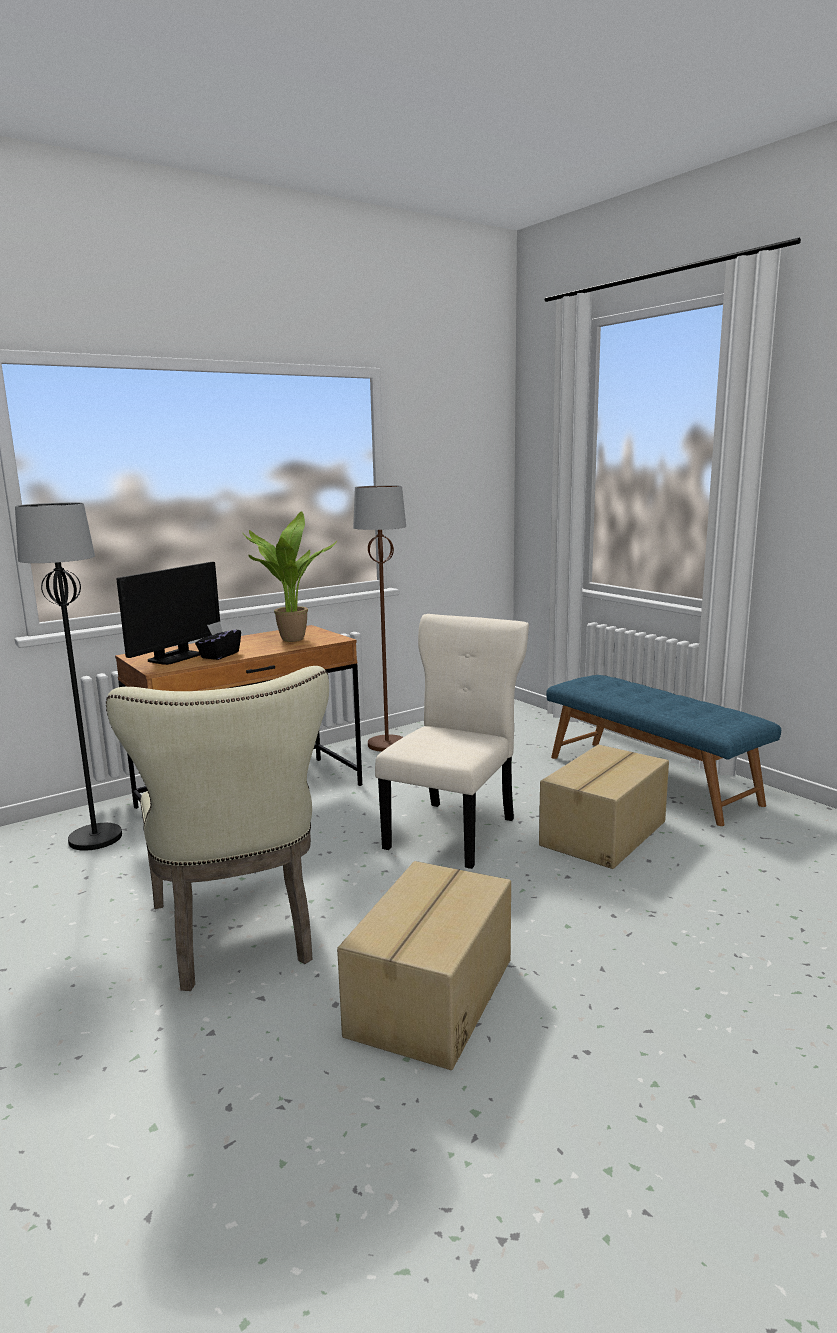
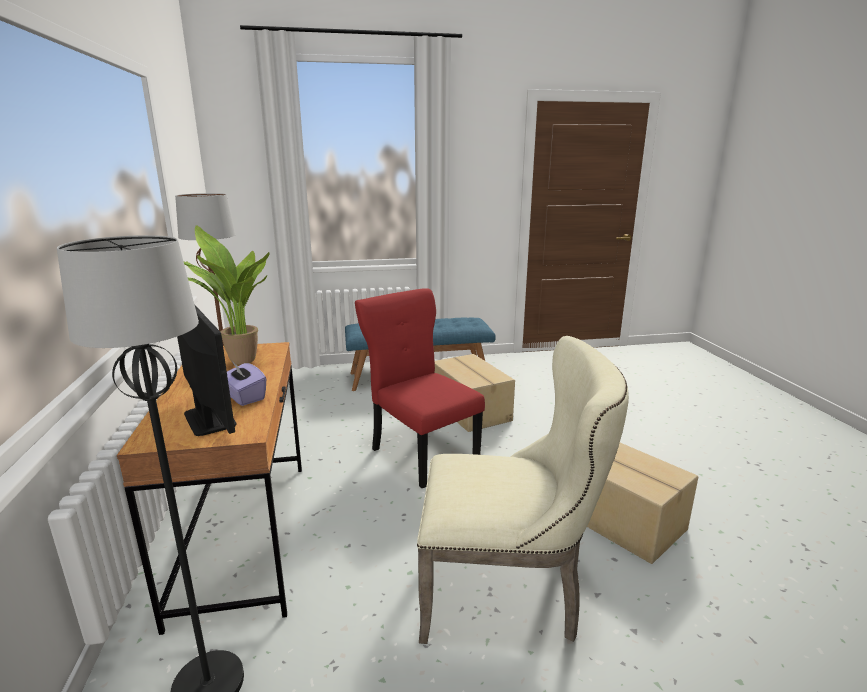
camera: 65 degrees left, 5 degrees up
black tissue box [195,621,241,660] -> purple tissue box [227,361,266,406]
beige chair [375,614,529,869] -> red chair [355,288,485,488]

